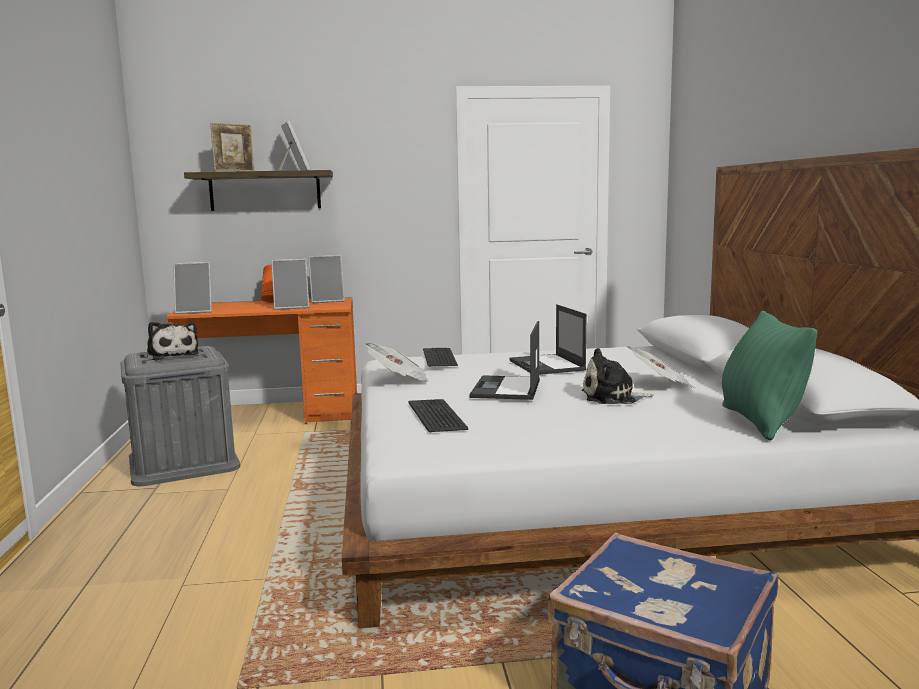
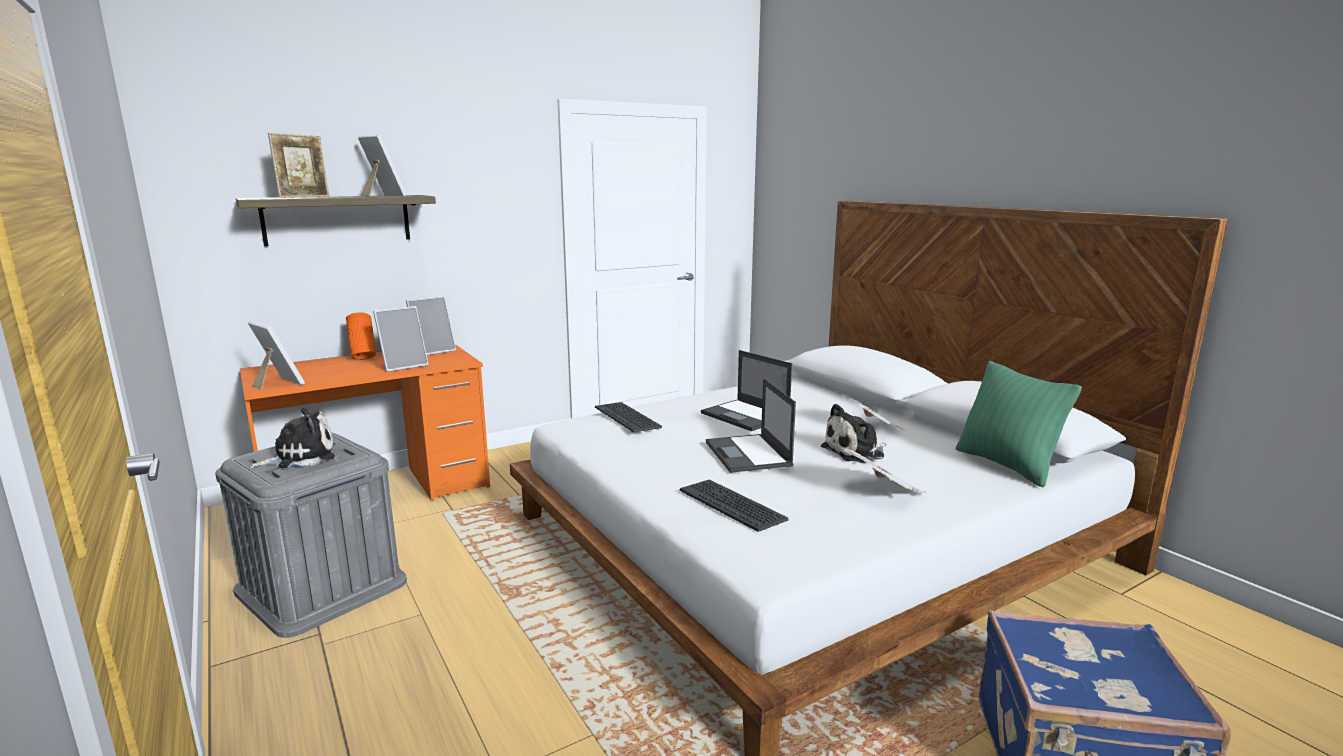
camera: 25 degrees left, 5 degrees up
plush toy [147,322,199,361] -> plush toy turned 60 degrees counterclockwise [250,407,335,468]
picture frame [173,262,212,314] -> picture frame turned 105 degrees counterclockwise [248,321,305,390]
newspaper [364,342,429,382] -> newspaper moved to [843,449,927,493]

